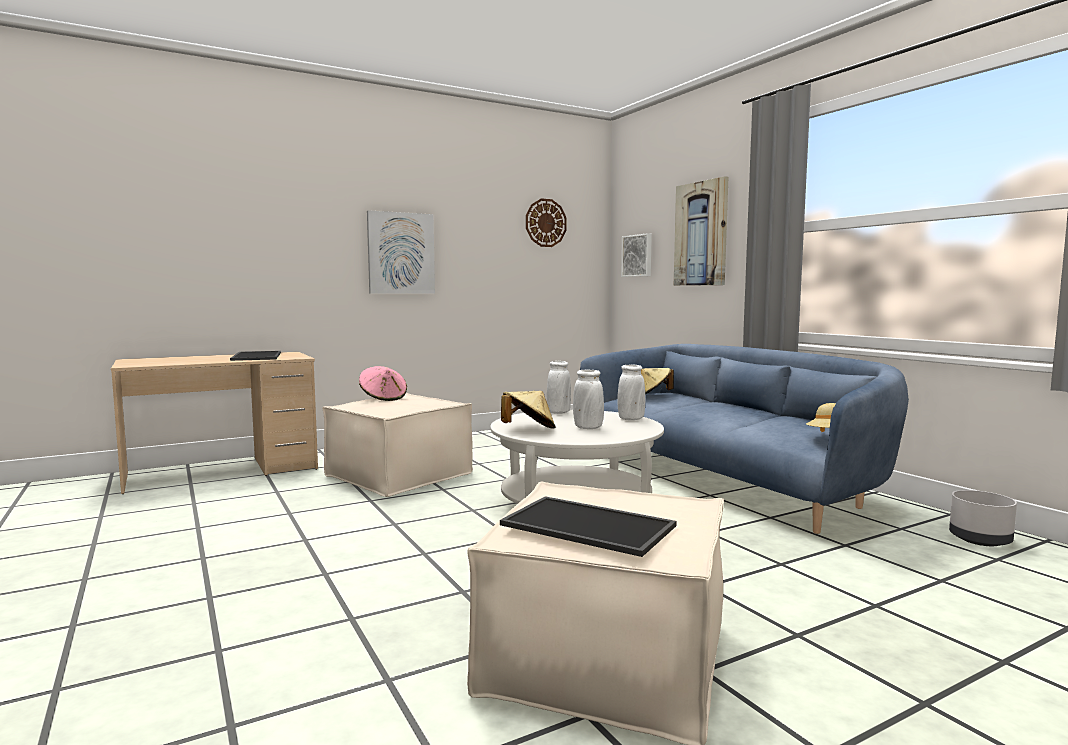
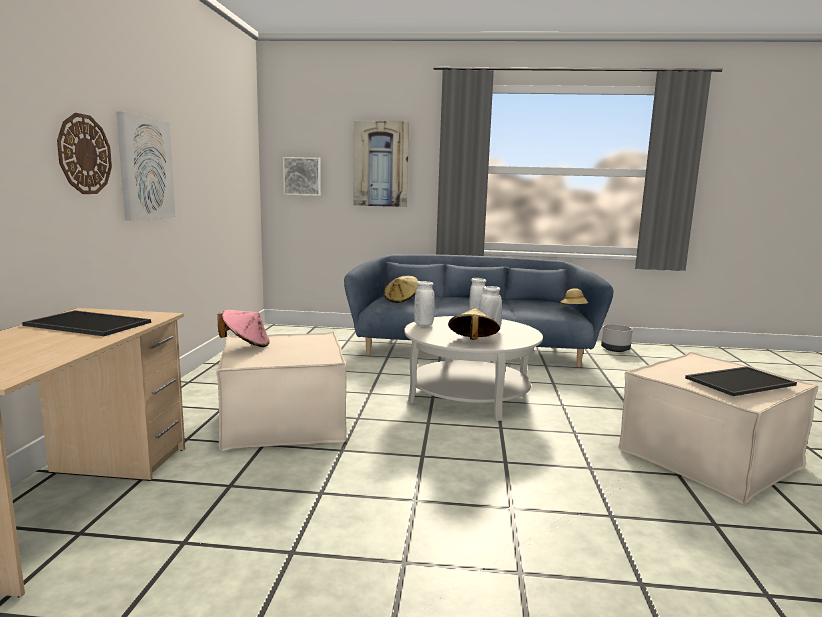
camera: 55 degrees left, 5 degrees up
wall clock [526,198,567,247] -> wall clock moved to [57,113,112,194]

